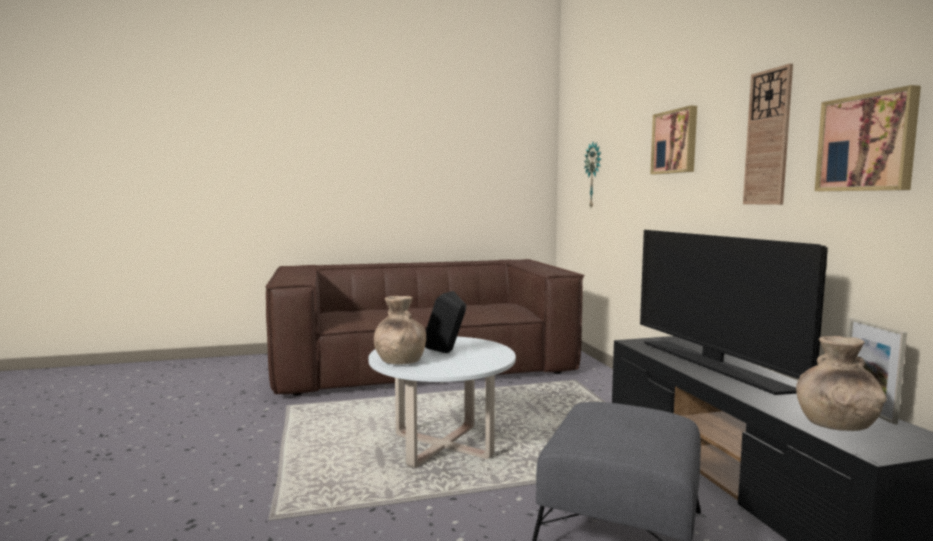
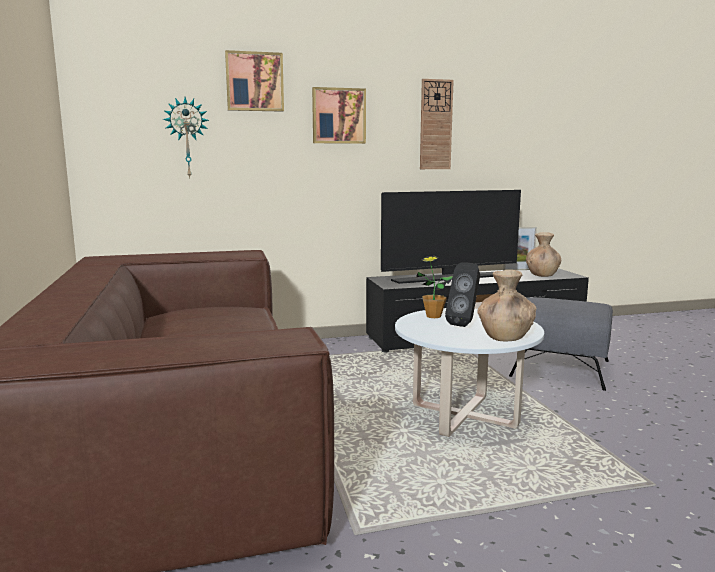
camera: 90 degrees left, 5 degrees up
picture [815,85,921,191] -> picture moved to [225,50,284,112]
none -> potted plant [416,256,453,318]

